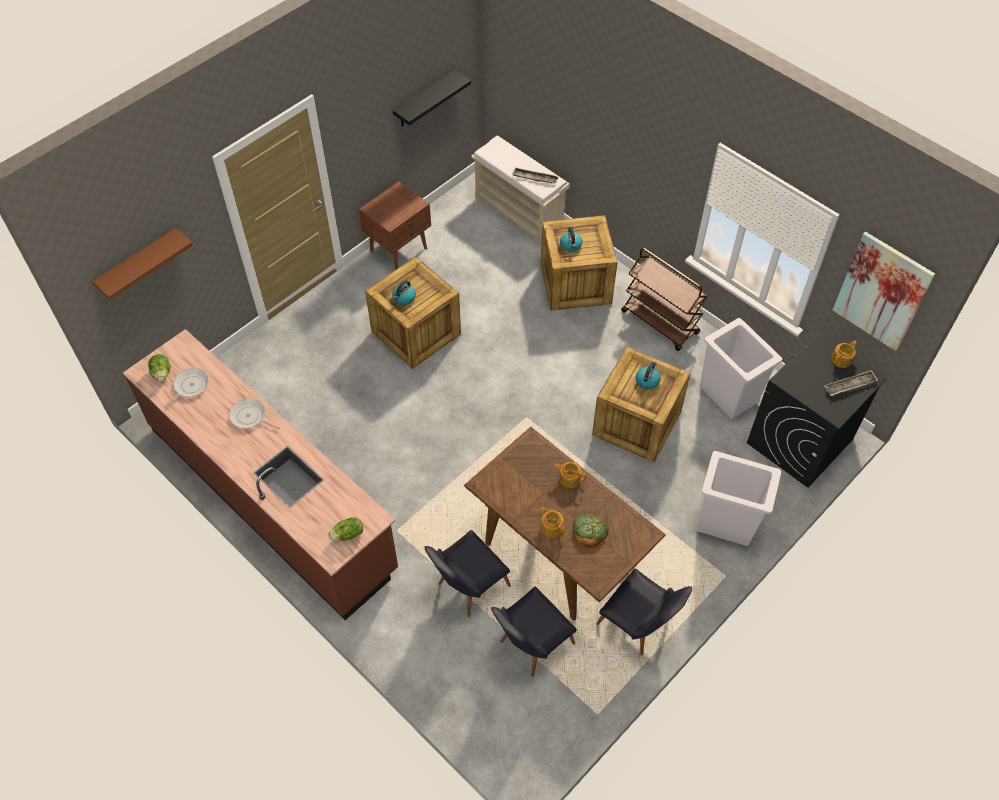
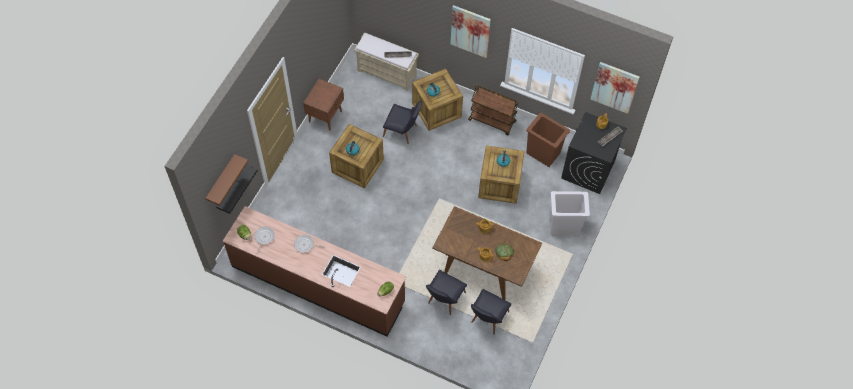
camera: 20 degrees left, 5 degrees up
black shelf [393,70,471,126] -> black shelf moved to [216,165,258,214]
black chair [596,568,692,656] -> black chair moved to [383,100,422,144]
white trash can [700,318,782,419] -> brown trash can [526,113,570,167]
none -> picture [451,5,491,58]

